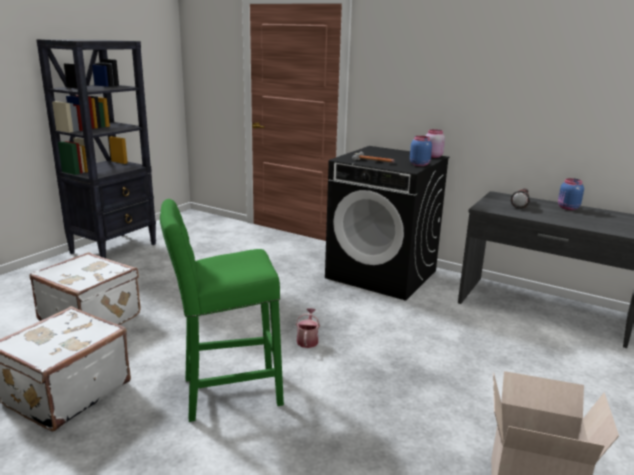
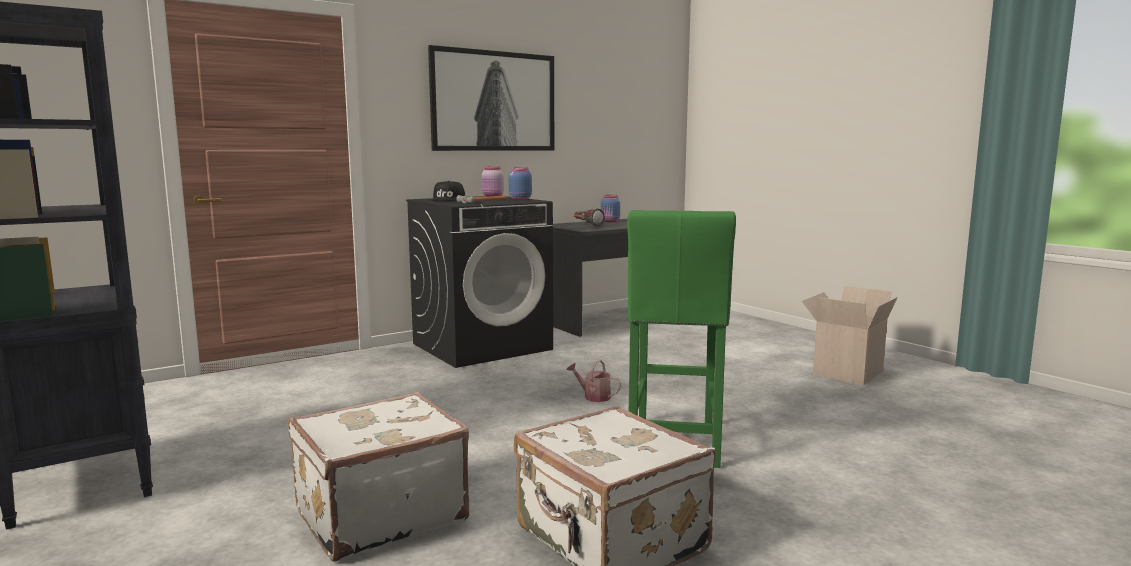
camera: 65 degrees left, 10 degrees down
none -> picture [428,45,554,151]
none -> black cap [430,181,465,201]

